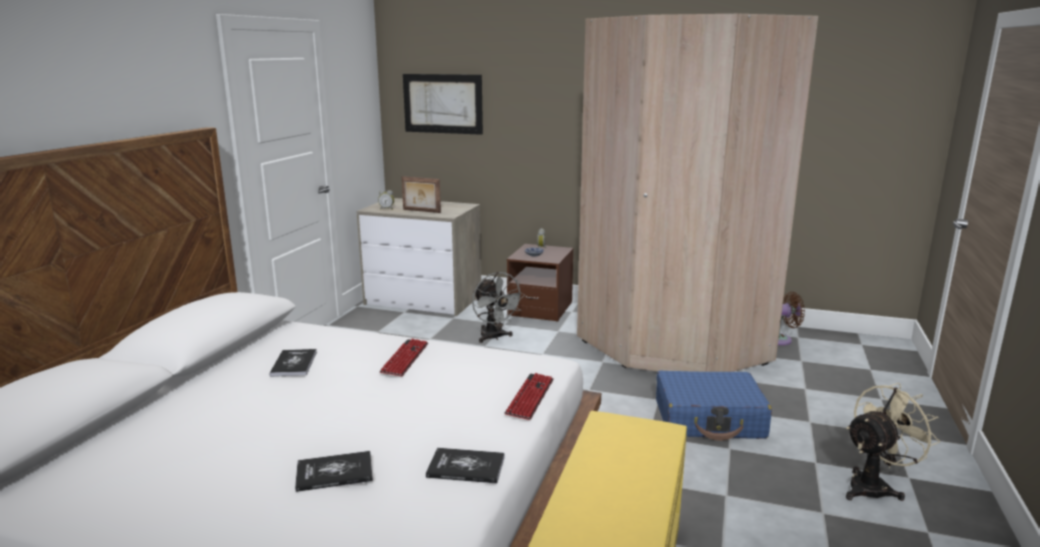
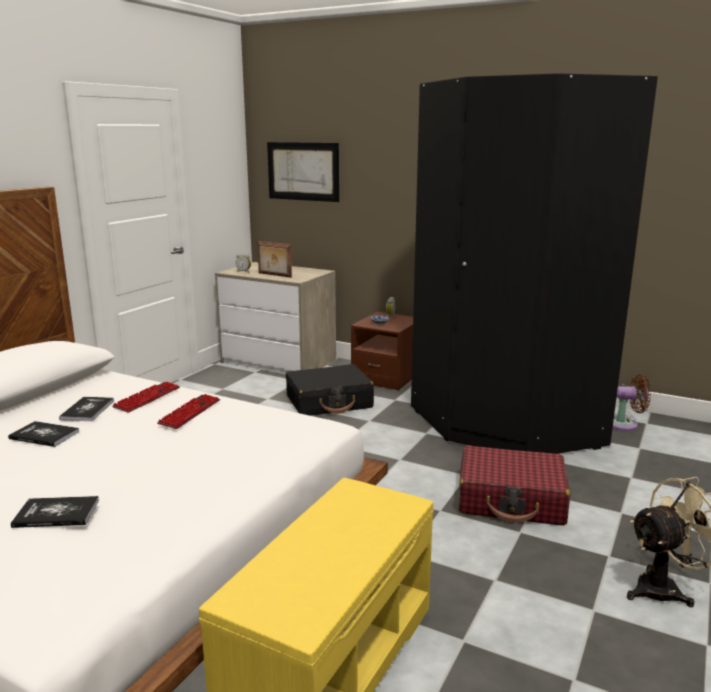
camera: 10 degrees right, 0 degrees up
book [426,448,505,483] -> book moved to [8,421,79,447]
grey fan [472,272,524,343] -> black suitcase [286,364,374,416]
keyboard [505,373,553,420] -> keyboard moved to [112,382,180,413]
beige wardrobe [577,14,818,372] -> black wardrobe [411,73,658,454]
blue suitcase [656,371,772,441] -> red suitcase [459,445,570,525]

